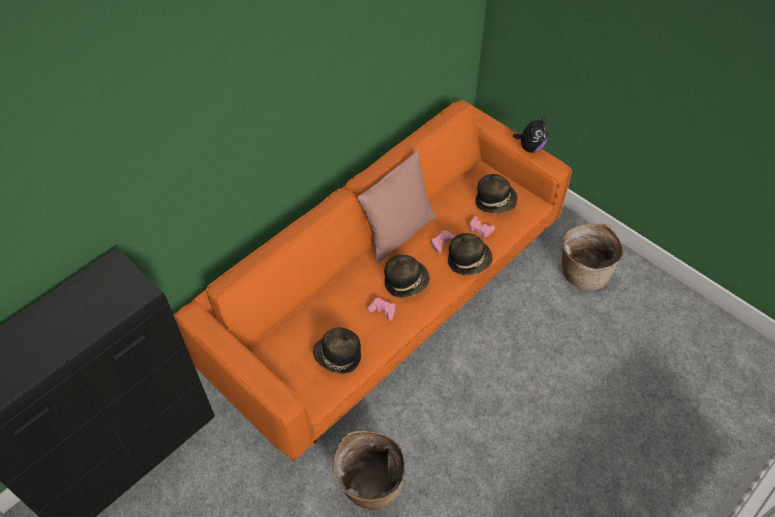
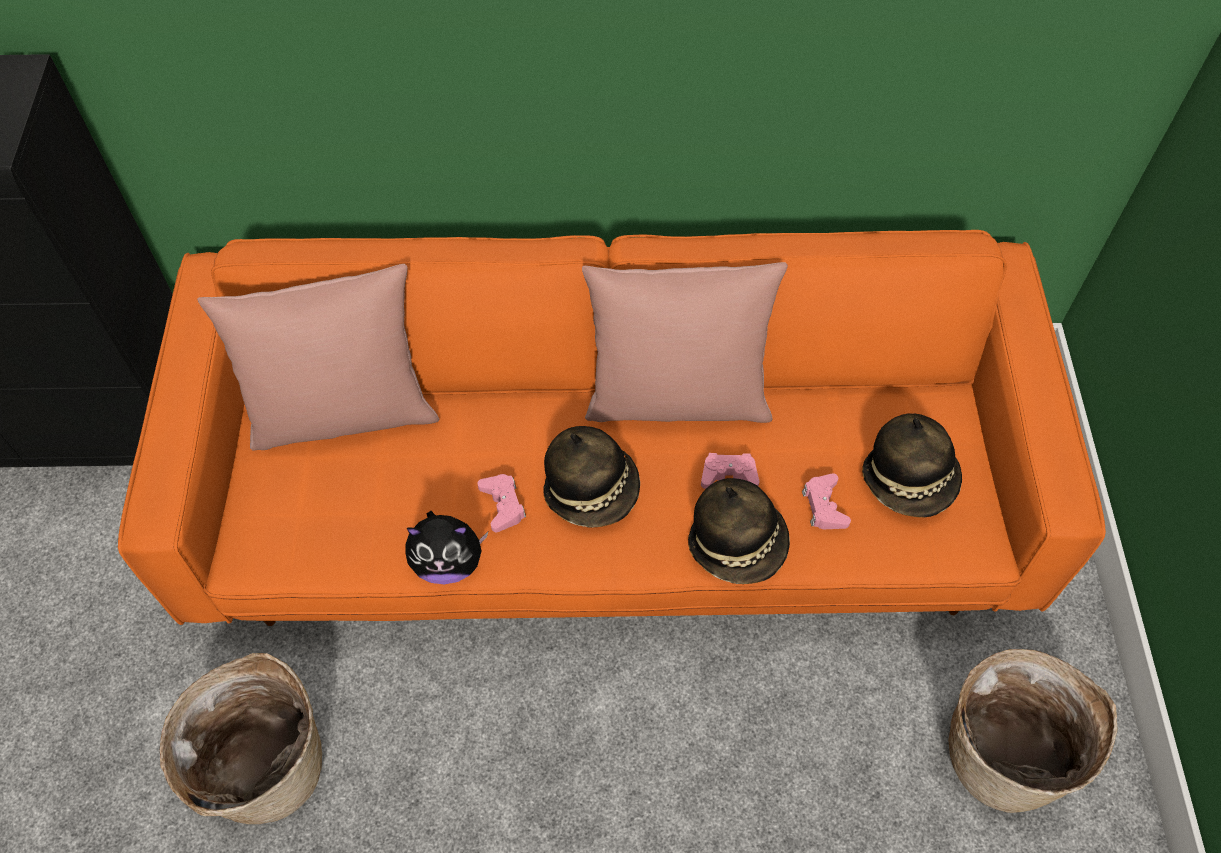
camera: 45 degrees right, 5 degrees up
hat [313,327,361,374] -> none
plush toy [513,116,548,153] -> plush toy moved to [405,511,488,584]
none -> pink pillow [197,264,439,451]

